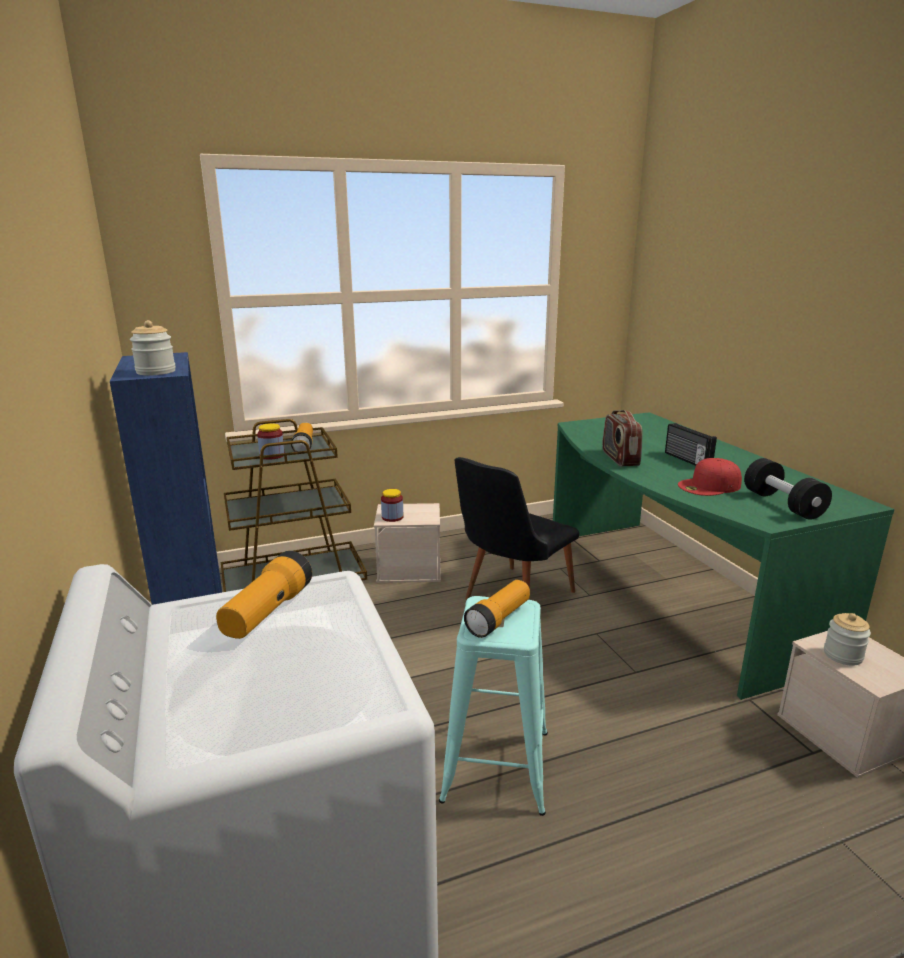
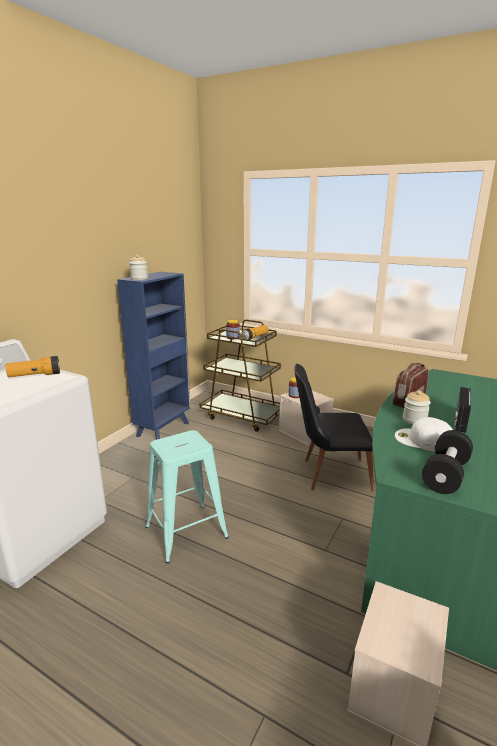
camera: 50 degrees right, 0 degrees up
flashlight [464,580,530,638] -> none
red cap [678,458,742,496] -> white cap [395,417,453,452]
jar [824,613,871,666] -> jar moved to [403,390,431,425]

